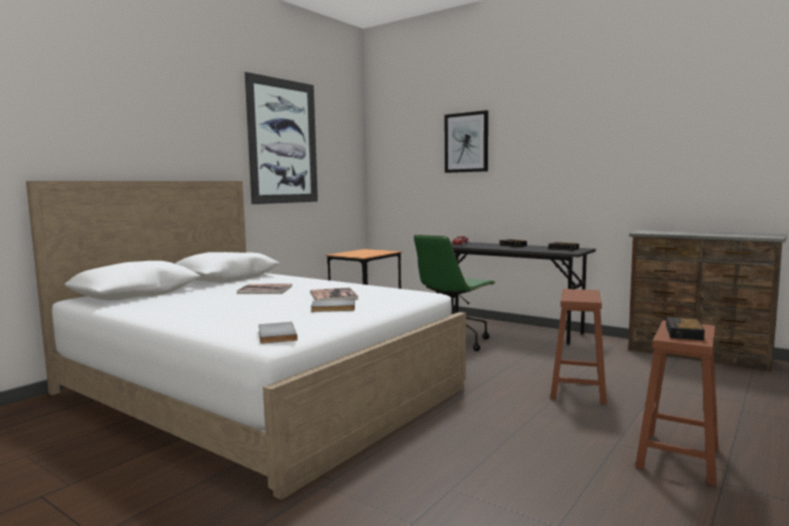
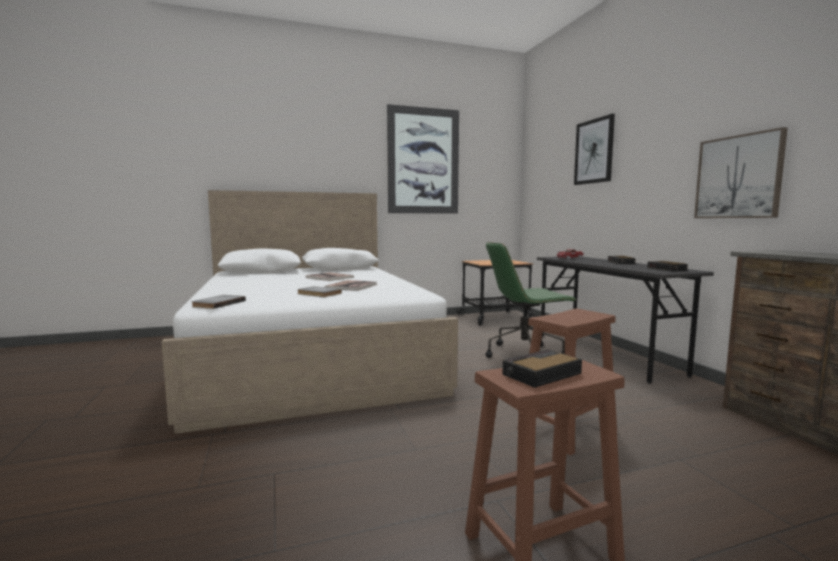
camera: 35 degrees right, 0 degrees up
none -> picture [694,127,788,218]

